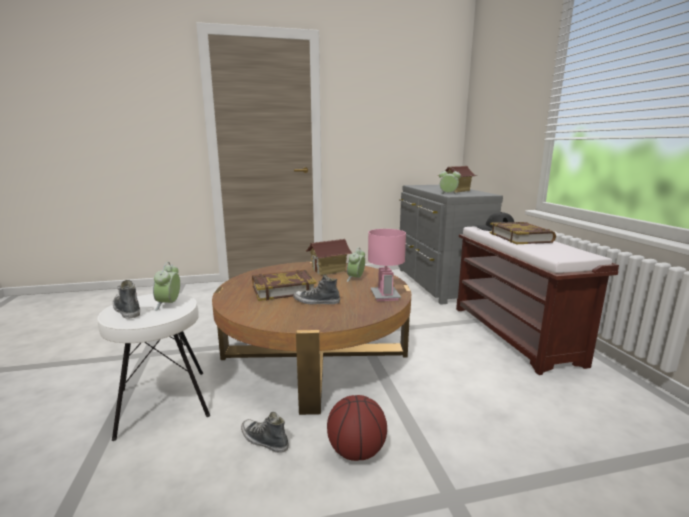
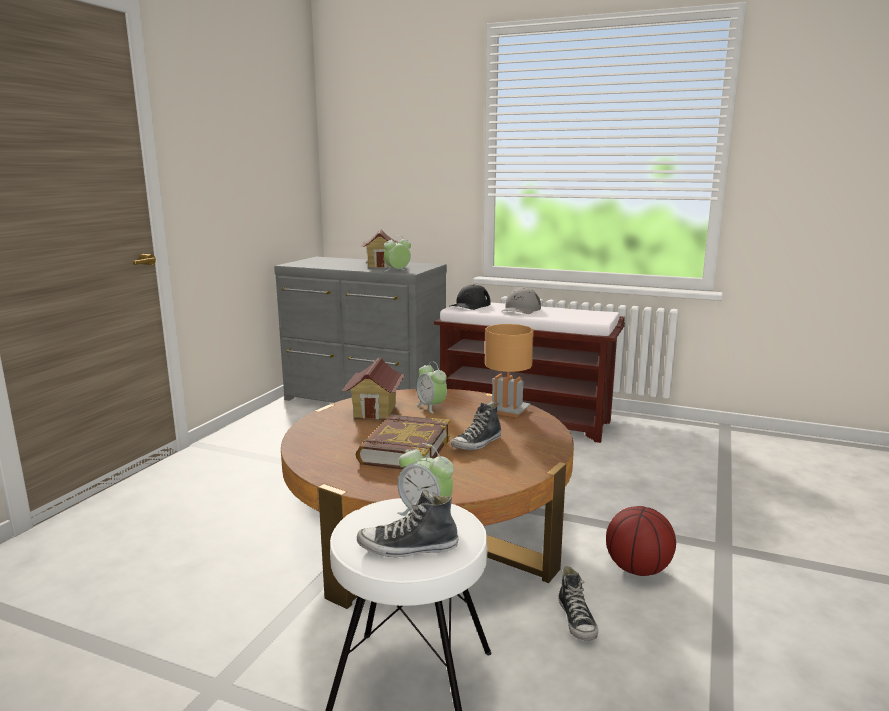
camera: 55 degrees left, 0 degrees up
shoe [241,412,289,453] -> shoe turned 75 degrees counterclockwise [558,566,598,641]
pink table lamp [368,229,406,301] -> brown table lamp [485,324,534,418]
book [489,222,556,244] -> grey cap [502,288,541,314]

